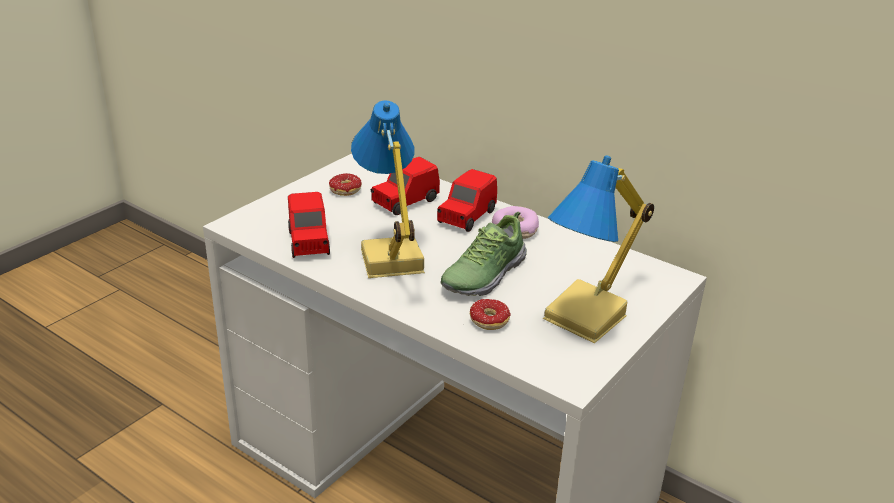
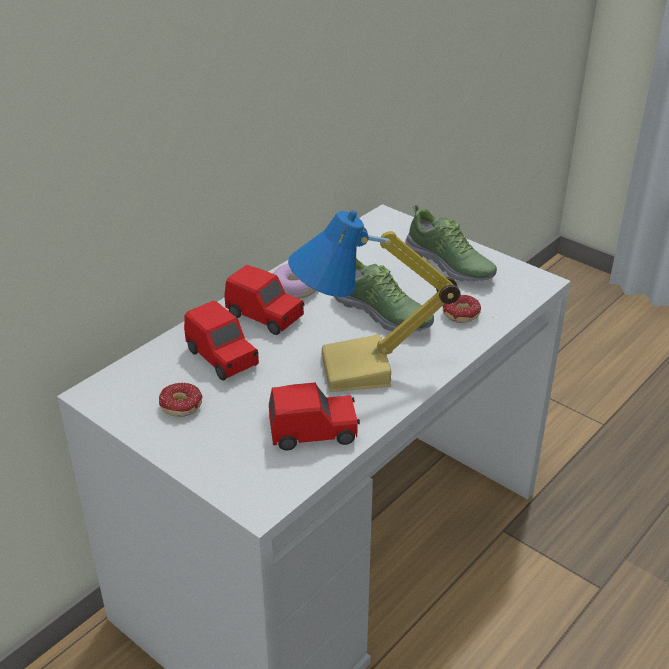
camera: 85 degrees left, 5 degrees up
table lamp [543,155,654,344] -> shoe [405,205,497,282]

